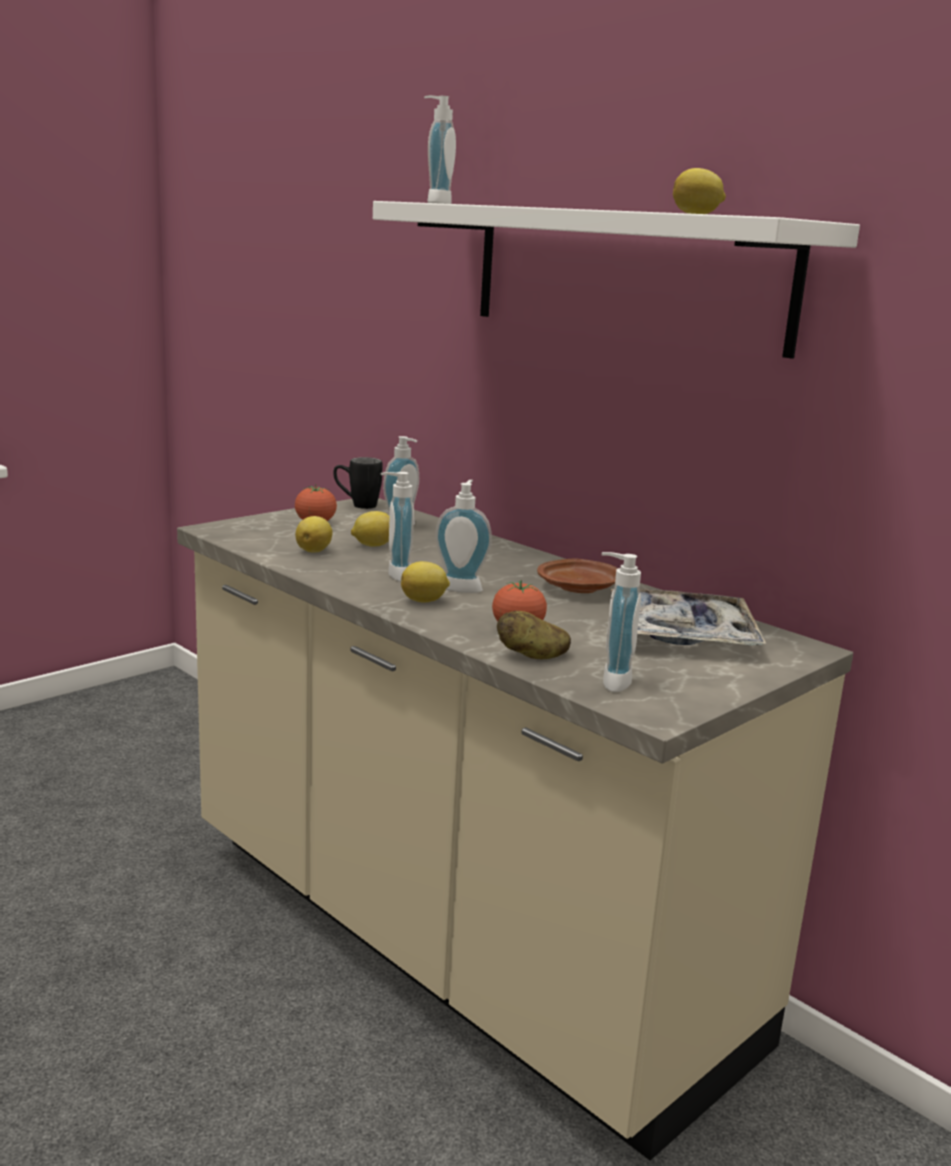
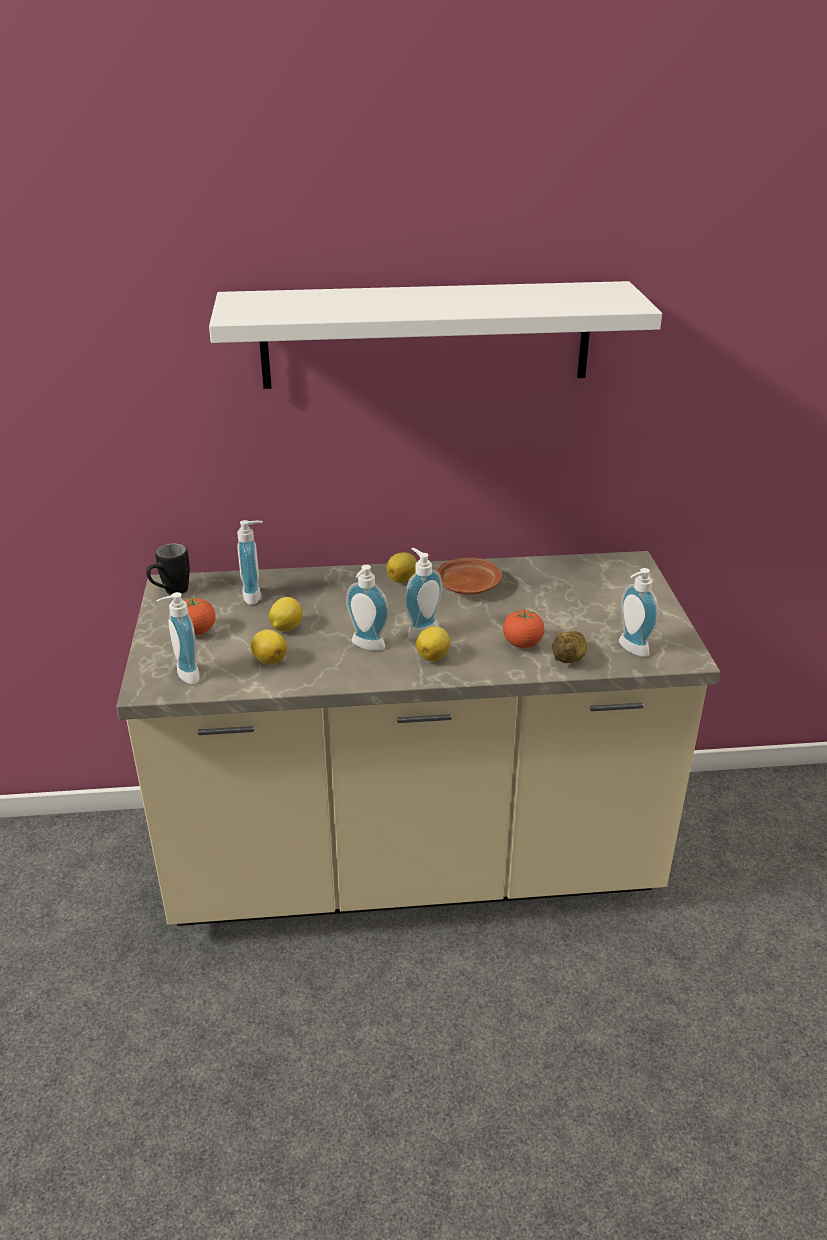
camera: 50 degrees left, 15 degrees up
soap dispenser [424,95,456,204] -> soap dispenser moved to [156,592,200,684]
tray [610,589,766,645] -> none
lemon [673,168,726,214] -> lemon moved to [387,552,417,583]

